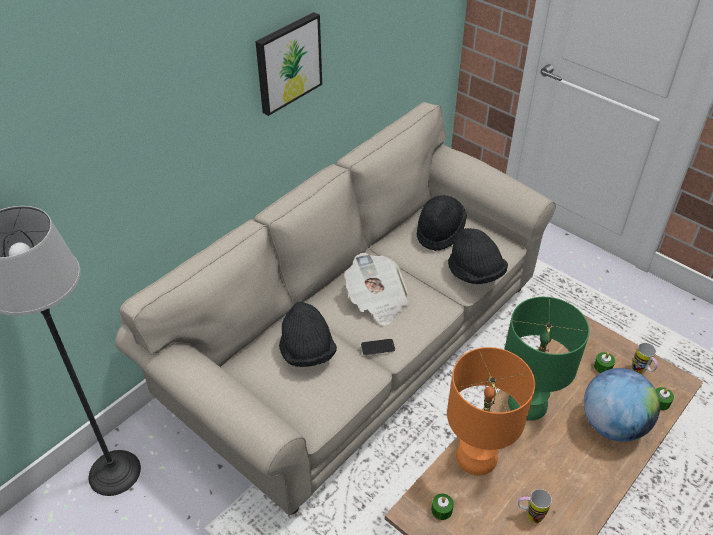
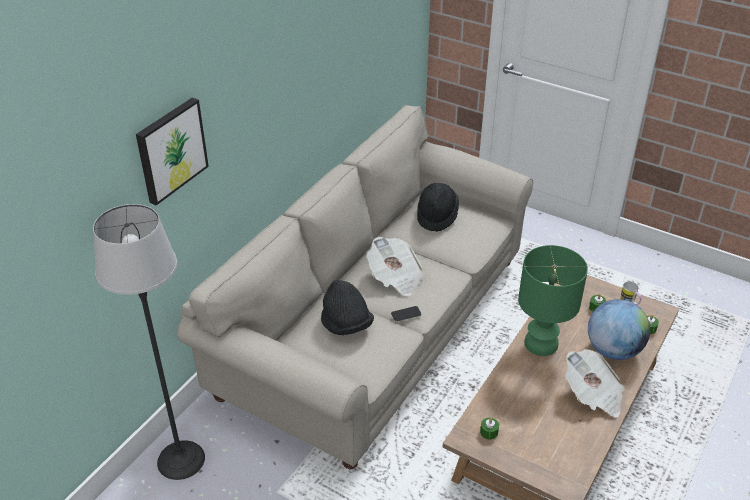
camera: 10 degrees left, 5 degrees down
picture [255,12,322,116] -> picture moved to [136,98,209,205]
orange table lamp [447,347,535,476] -> none
black hat [448,228,508,284] -> none
mug [518,489,552,523] -> none
none -> newspaper [565,349,625,418]

